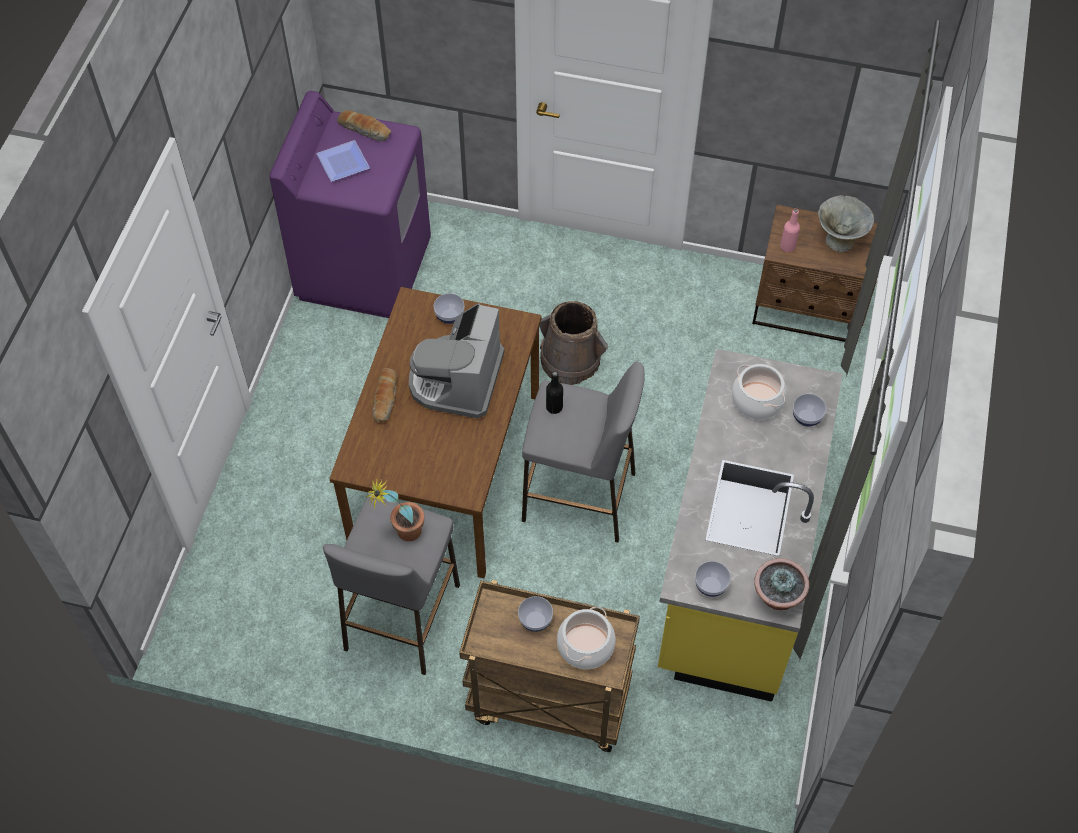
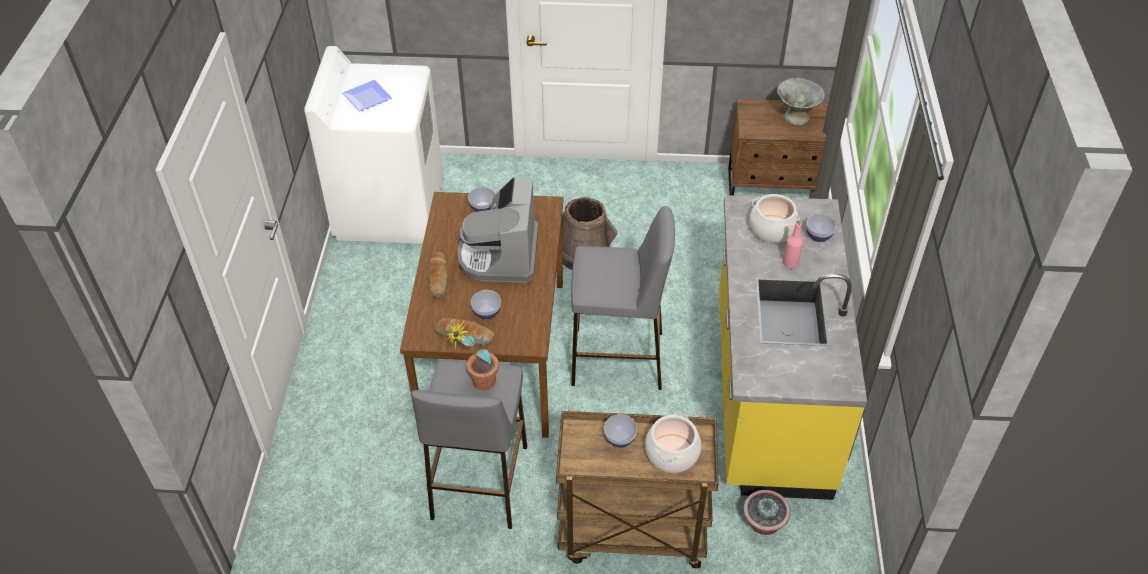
camera: 10 degrees left, 10 degrees down
purple washing machine [269,91,431,318] -> white washing machine [304,46,443,244]
bread [337,110,391,141] -> bread moved to [435,318,495,345]
black bottle [546,371,563,414] -> none
bowl [695,561,731,597] -> bowl moved to [471,290,501,319]
potted plant [754,558,809,610] -> potted plant moved to [743,490,790,535]
pink bottle [780,209,800,252] -> pink bottle moved to [783,221,803,268]

